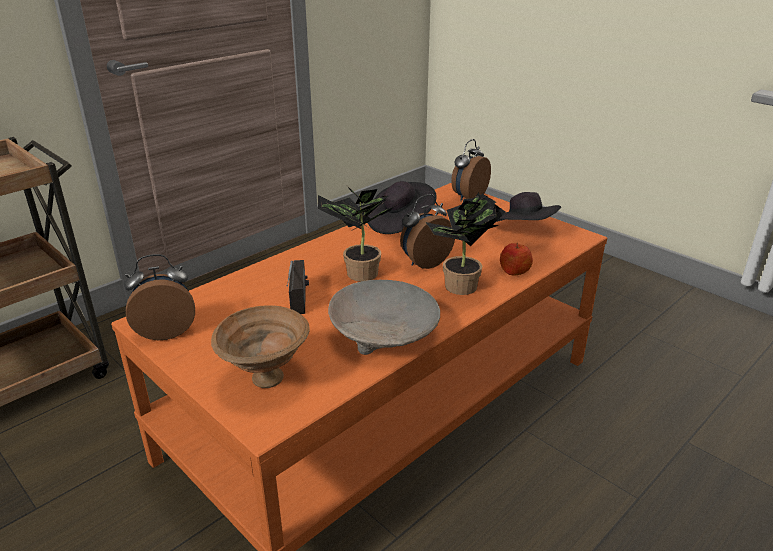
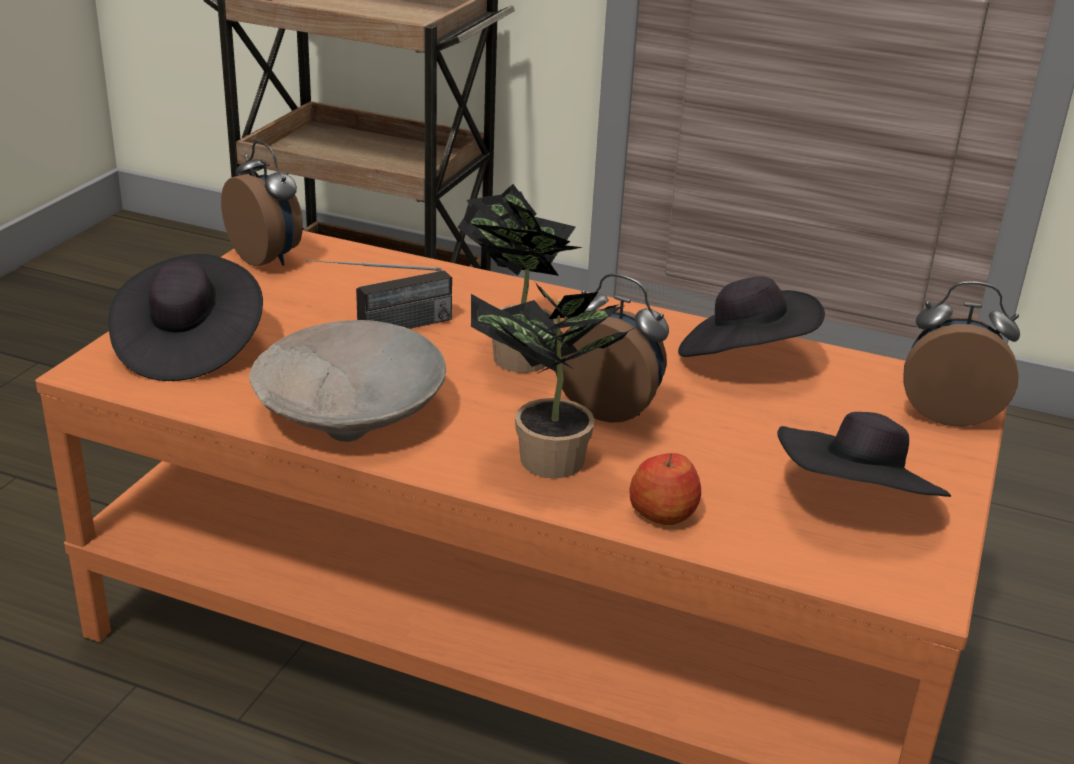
camera: 65 degrees right, 0 degrees up
brown bowl [211,305,310,388] -> black hat [108,254,263,381]

